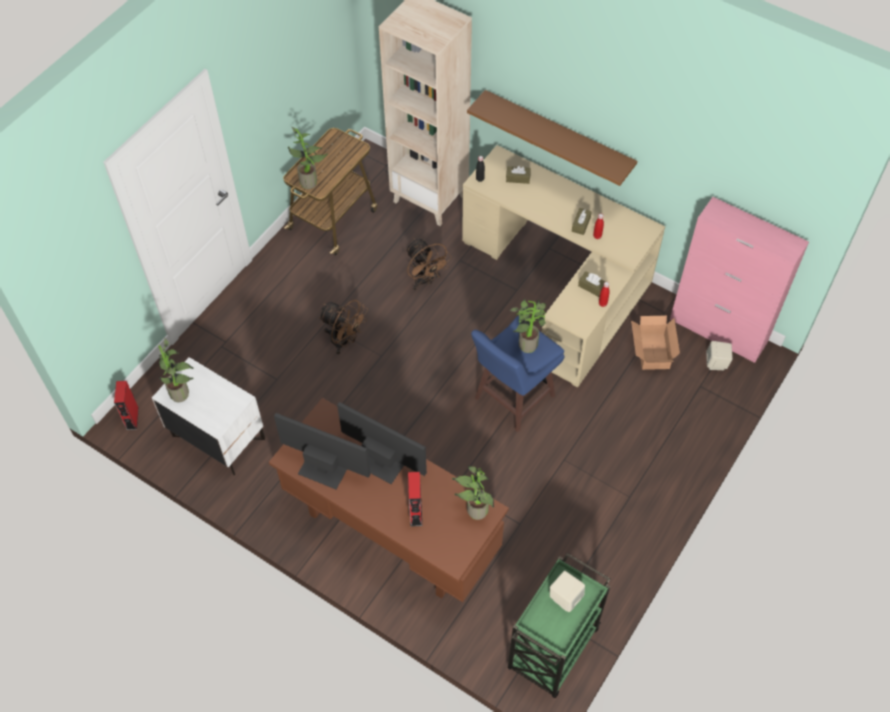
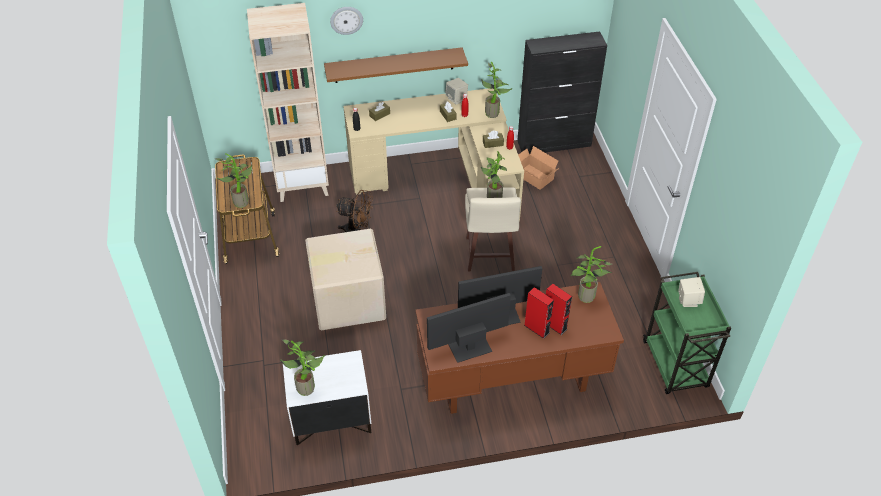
camera: 45 degrees left, 10 degrees down
red speaker [114,381,139,430] -> red speaker moved to [524,287,554,339]
brown fan [319,300,368,354] -> cardboard box [305,229,386,330]
blue stool [471,316,564,432] -> beige stool [465,187,521,271]
pink cabinet [670,197,809,363] -> black cabinet [517,31,607,154]
beige speaker [706,341,733,370] -> beige speaker moved to [445,78,468,105]
none -> wall clock [330,7,363,35]
none -> potted plant [481,62,512,118]

